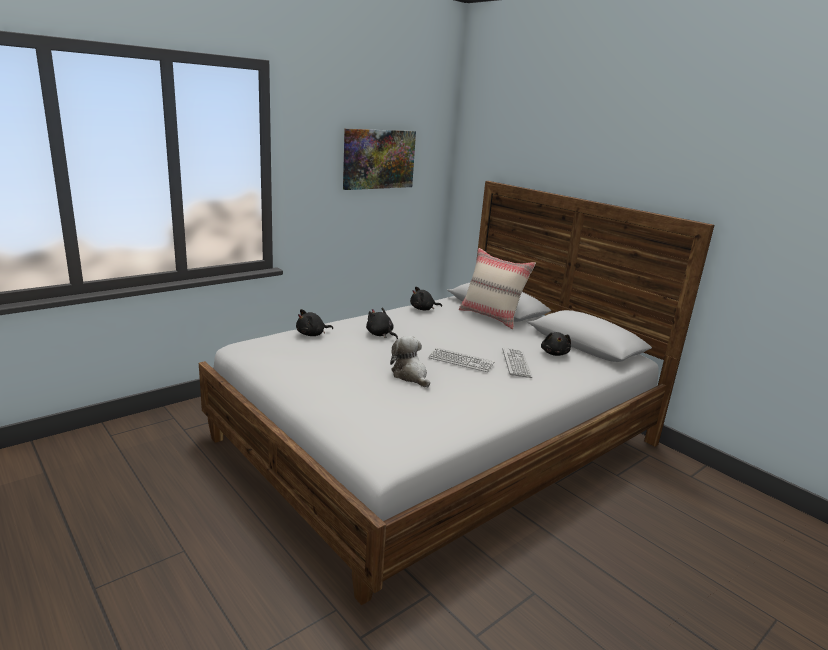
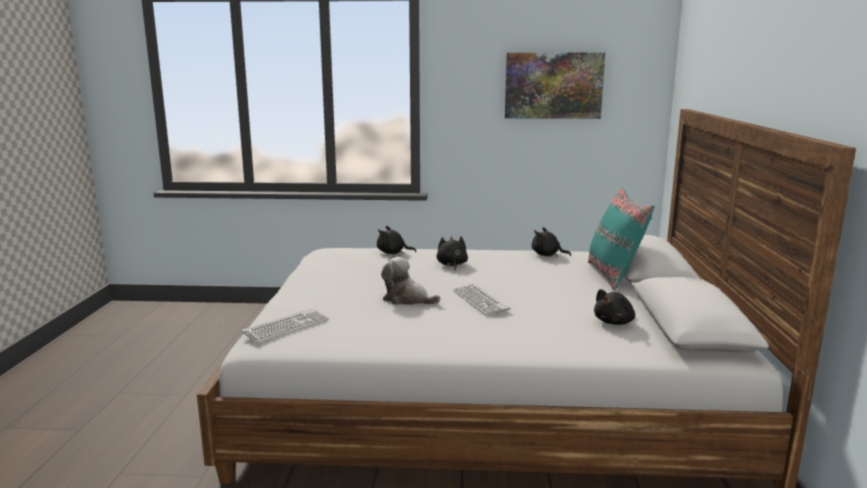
camera: 45 degrees right, 5 degrees down
plush toy [390,336,430,388] -> plush toy turned 75 degrees counterclockwise [381,257,440,305]
beige pillow [459,248,536,329] -> turquoise pillow [588,187,655,291]
keyboard [502,348,533,378] -> keyboard moved to [242,308,329,343]

